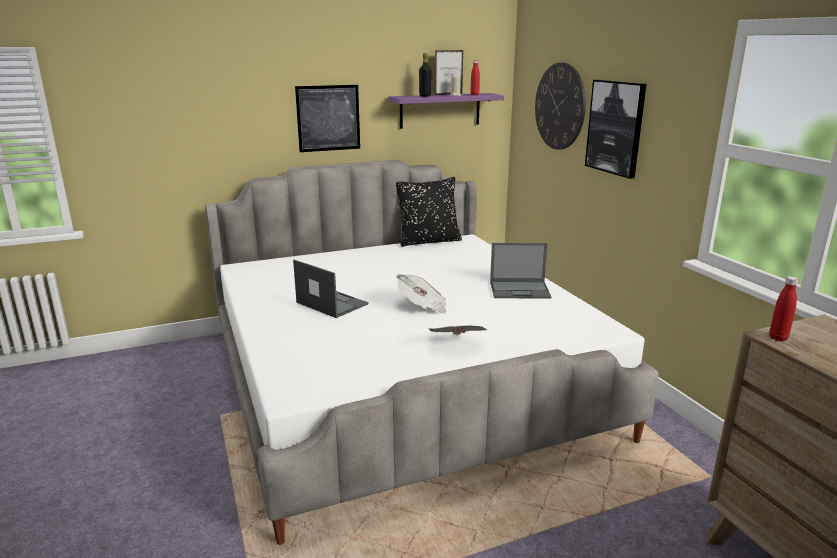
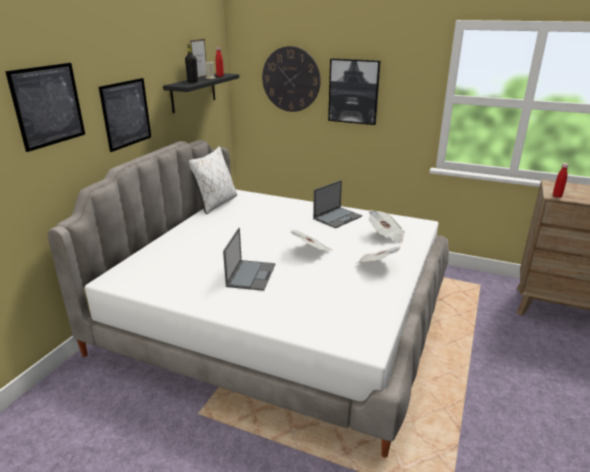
camera: 45 degrees left, 5 degrees up
laptop [293,260,368,318] -> laptop turned 105 degrees clockwise [223,228,275,291]
purple shelf [388,93,504,129] -> black shelf [163,73,239,113]
black pillow [396,177,462,247] -> white pillow [189,147,237,214]
none -> picture [5,63,85,152]
none -> newspaper [369,210,405,243]

